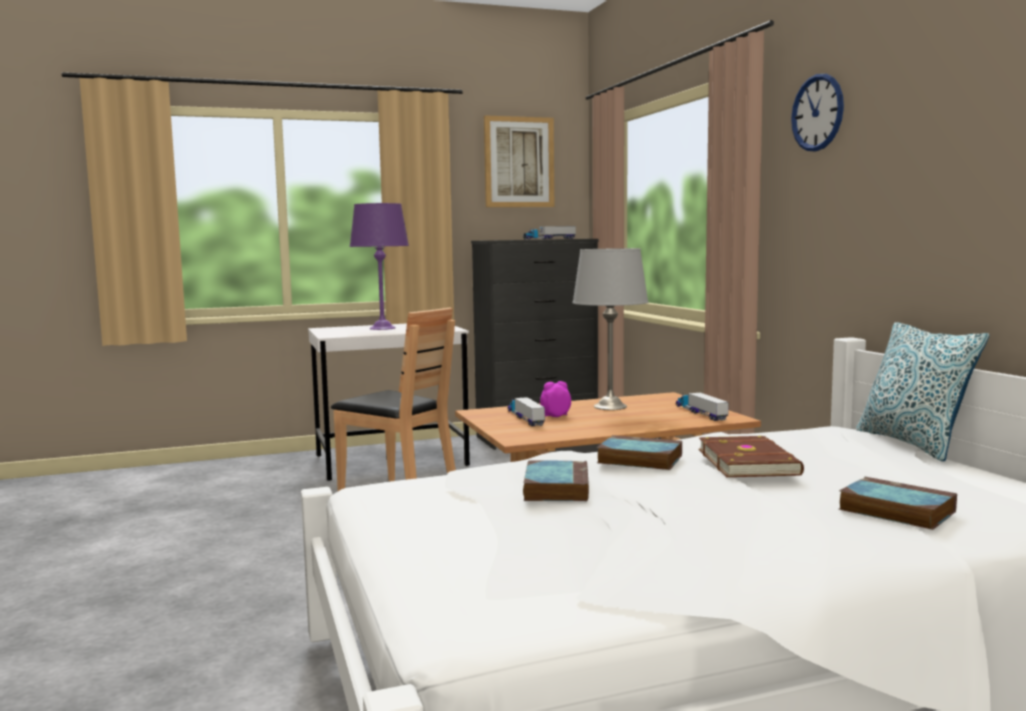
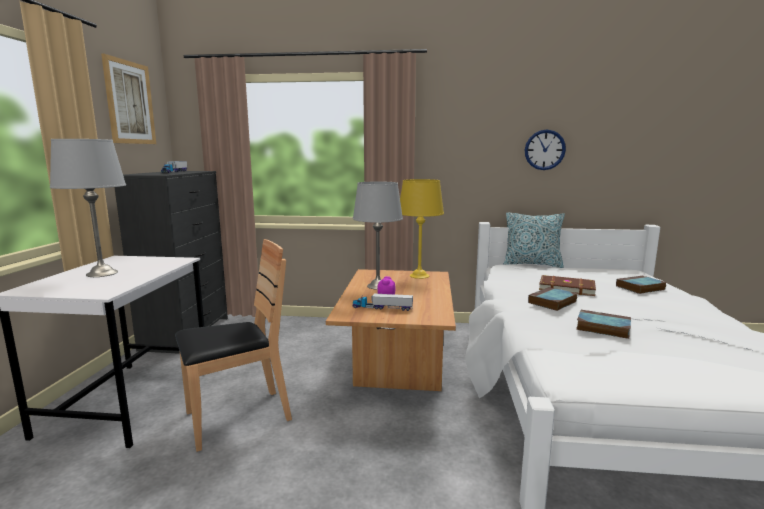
camera: 65 degrees left, 5 degrees up
purple table lamp [350,203,409,330] -> grey table lamp [50,139,126,277]
toy truck [676,392,729,421] -> yellow table lamp [400,179,444,279]
wall clock [791,74,844,151] -> wall clock moved to [525,130,566,170]

